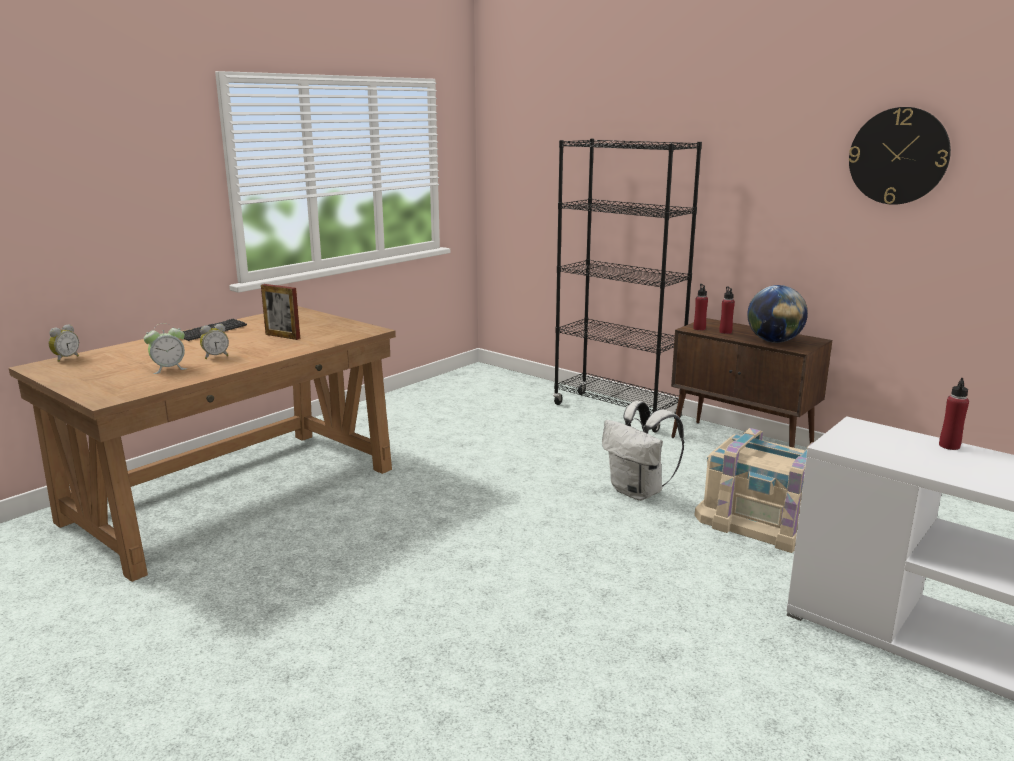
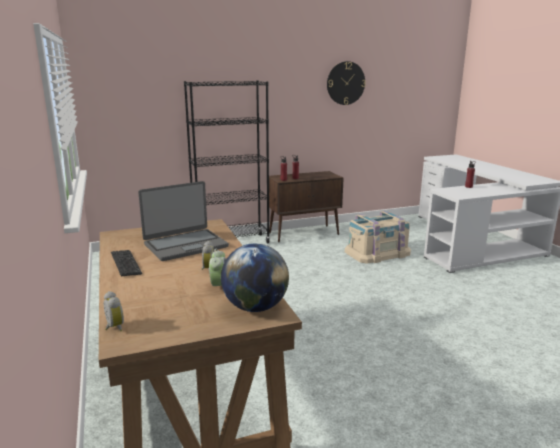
camera: 60 degrees left, 0 degrees up
picture frame [261,284,300,340] -> laptop [138,181,229,261]
white backpack [602,401,685,501] -> none
globe [747,285,808,343] -> globe moved to [221,243,289,312]

